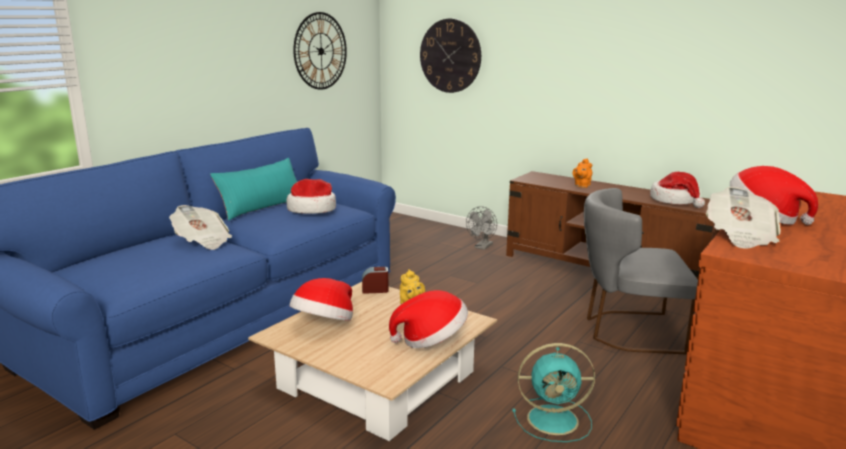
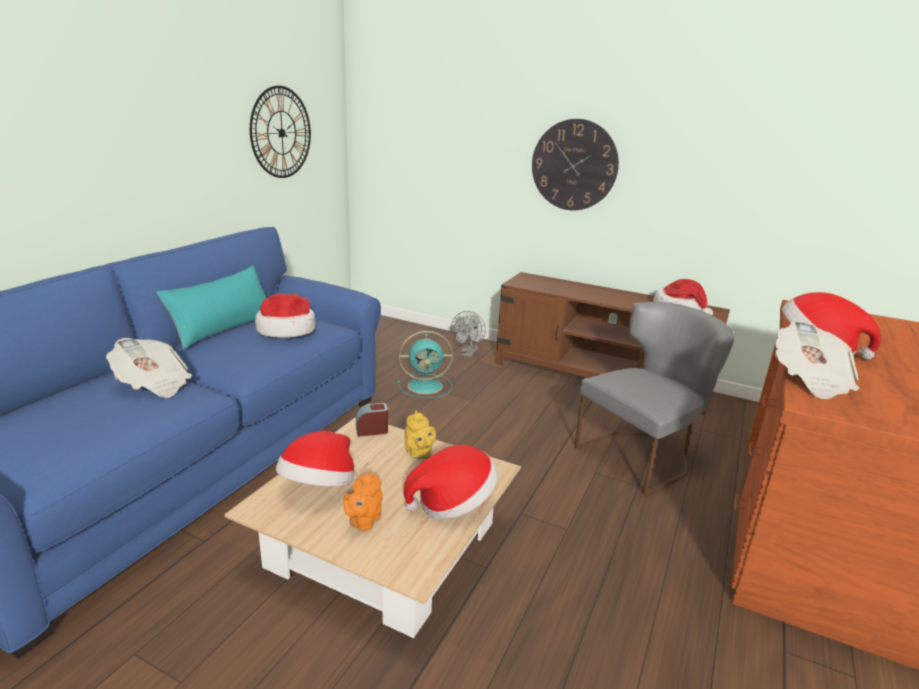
camera: 10 degrees left, 5 degrees up
wall clock [420,19,481,93] -> wall clock moved to [532,119,619,210]
turquoise fan [512,343,595,442] -> turquoise fan moved to [397,331,453,398]
orange teapot [573,158,592,188] -> orange teapot moved to [343,471,383,532]
grey chair [584,188,698,355] -> grey chair turned 150 degrees clockwise [574,302,734,496]

